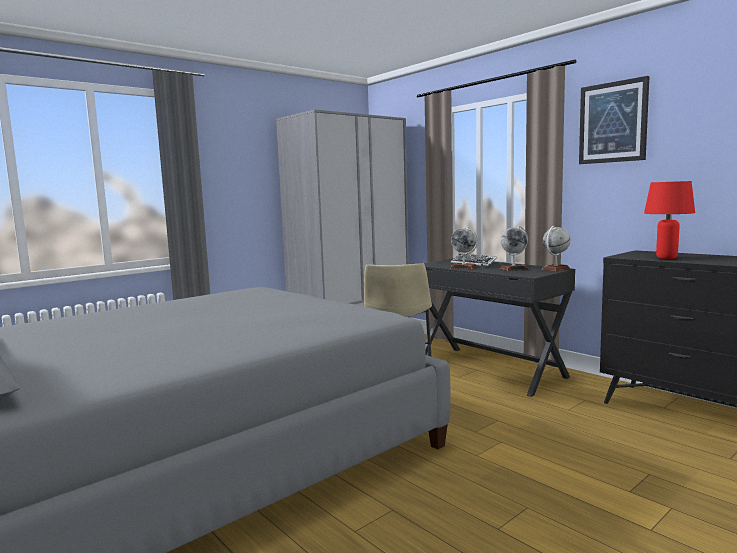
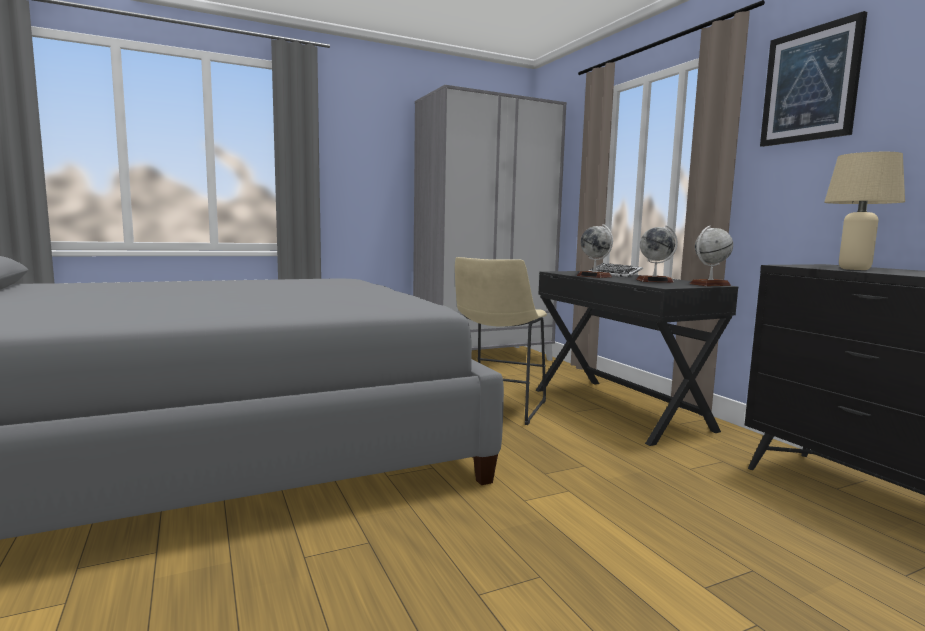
camera: 15 degrees right, 0 degrees up
red table lamp [644,181,695,259] -> beige table lamp [824,152,905,270]

